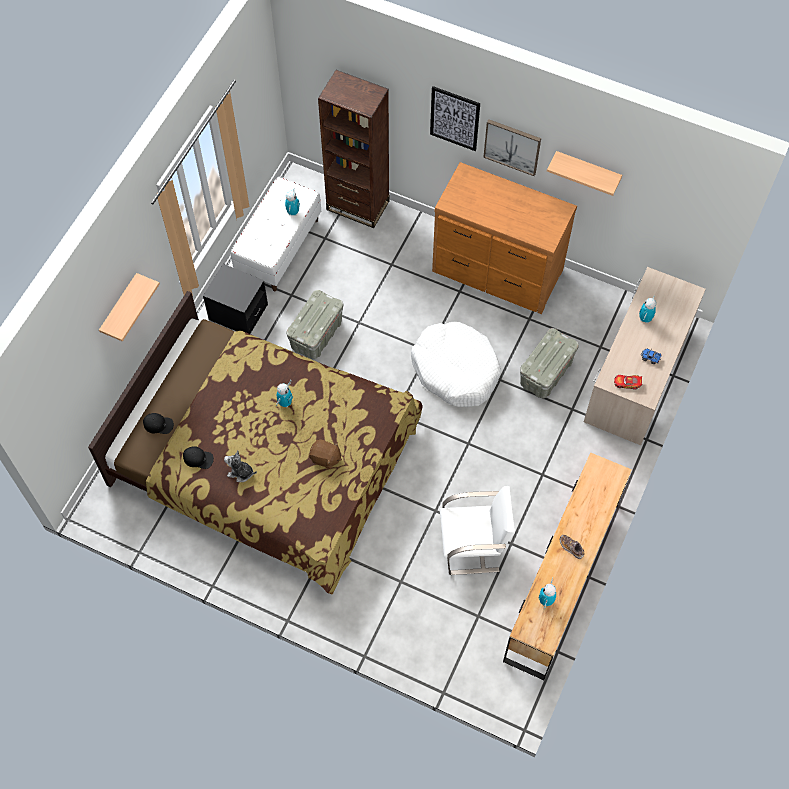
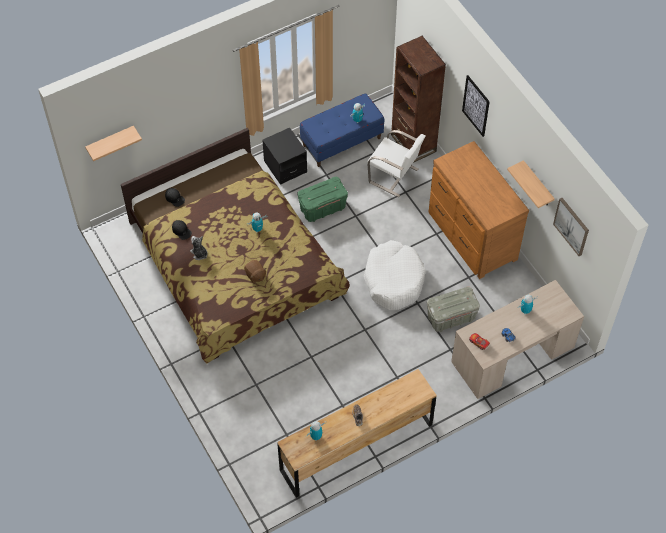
camera: 35 degrees right, 5 degrees down
shelf [99,273,160,341] -> shelf moved to [85,126,142,161]
white bench [231,177,321,291] -> blue bench [300,93,384,167]
grey storage box [286,290,343,360] -> green storage box [297,177,348,222]
white chair [439,486,515,575] -> white chair moved to [367,130,425,197]
picture [483,119,541,176] -> picture moved to [553,198,589,256]

